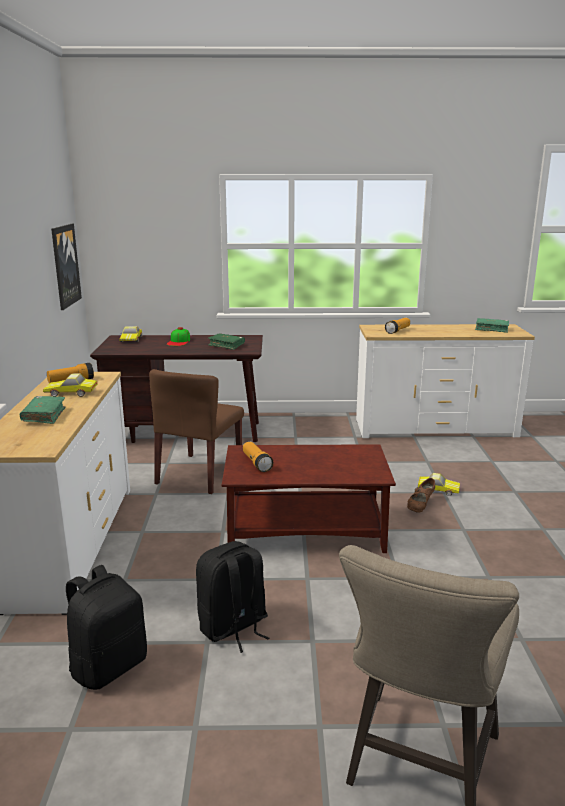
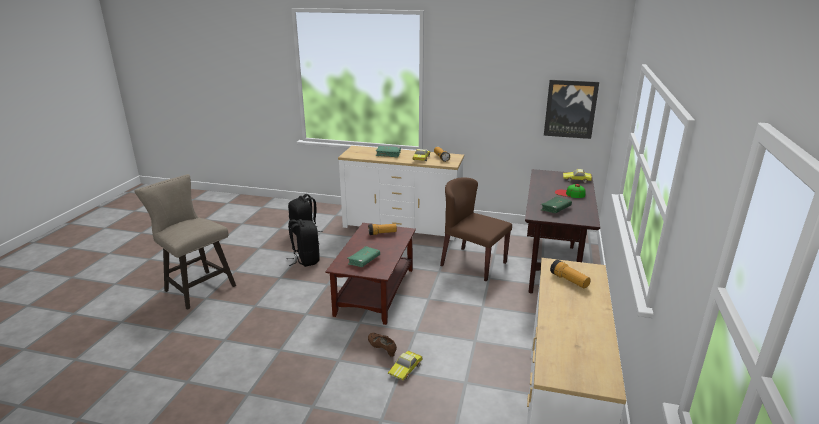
camera: 105 degrees right, 5 degrees up
green book [475,318,509,333] -> green book moved to [347,246,380,267]

